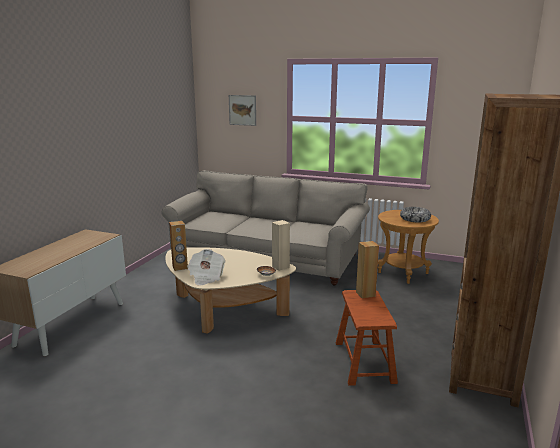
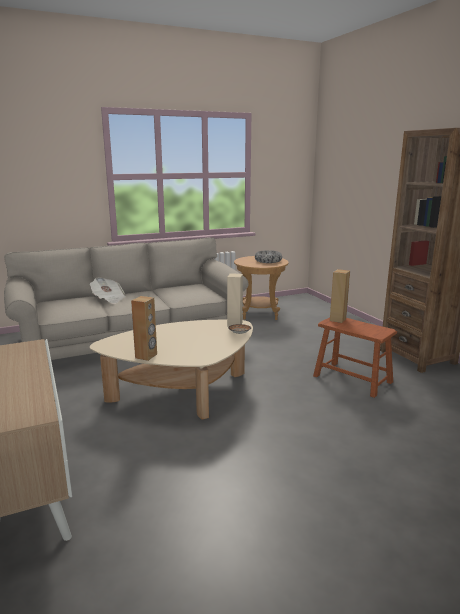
camera: 45 degrees left, 0 degrees up
newspaper [187,249,225,286] -> newspaper moved to [90,277,126,304]
picture [229,95,256,126] -> none

